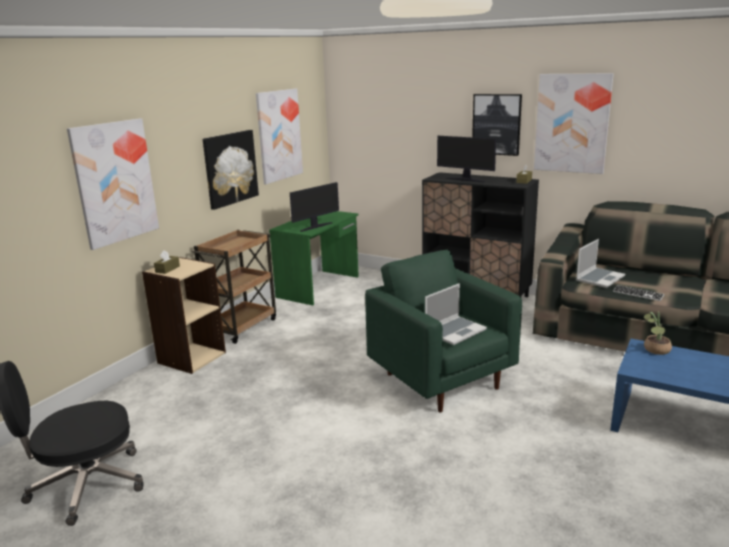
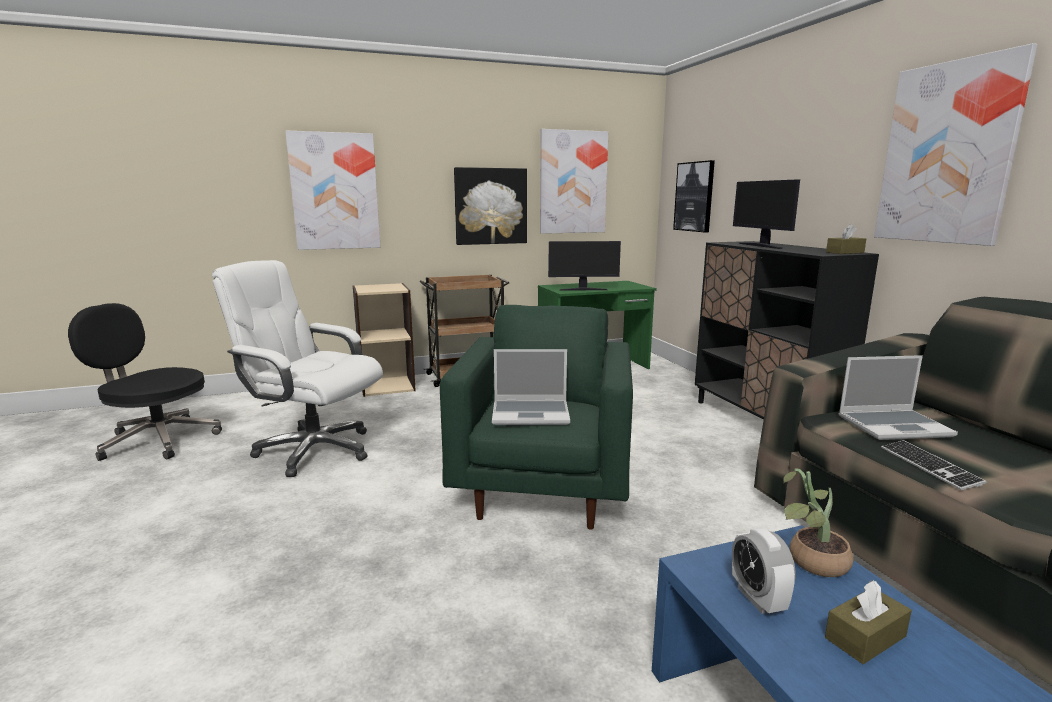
camera: 40 degrees right, 5 degrees down
brown tissue box [154,250,180,274] -> brown tissue box moved to [825,580,912,664]
picture [472,94,522,156] -> picture moved to [673,160,715,232]
none -> white office chair [212,260,383,477]
none -> alarm clock [732,527,796,614]

